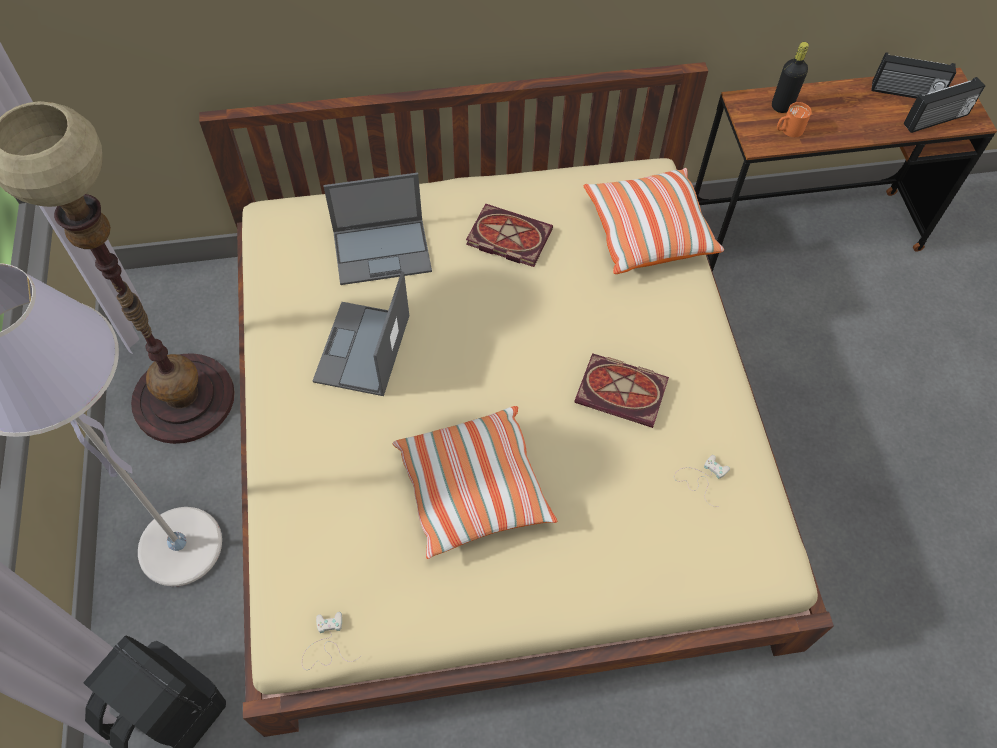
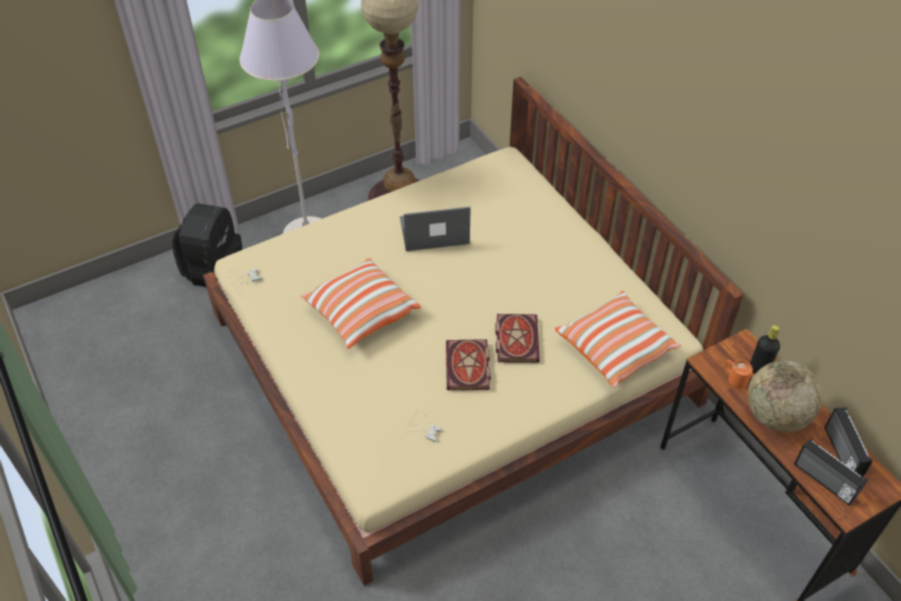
camera: 70 degrees right, 10 degrees down
laptop [323,173,432,285] -> none
book [466,204,553,267] -> book moved to [495,314,540,363]
none -> globe [747,361,823,432]

